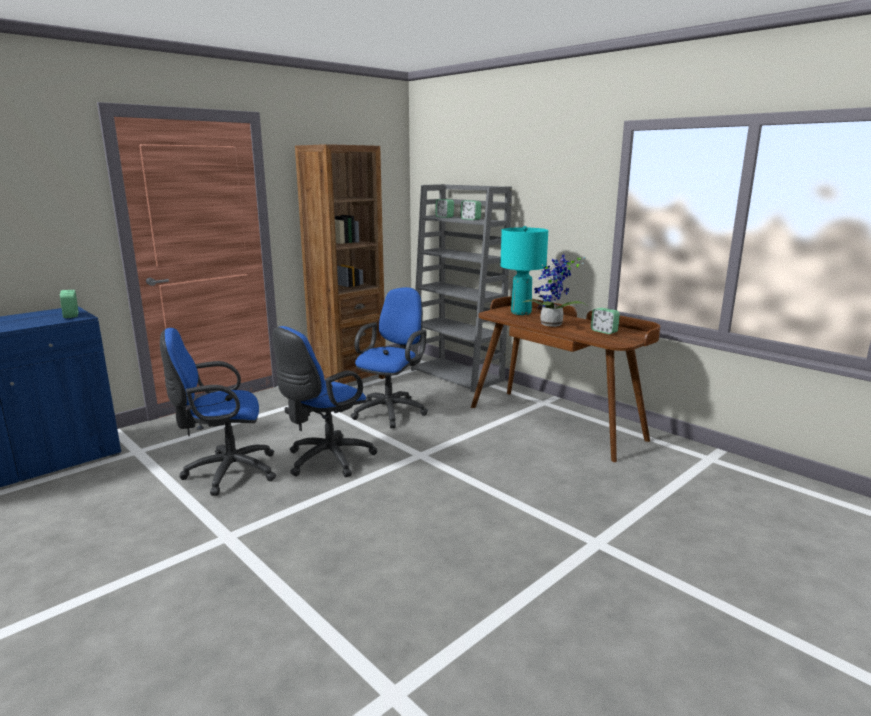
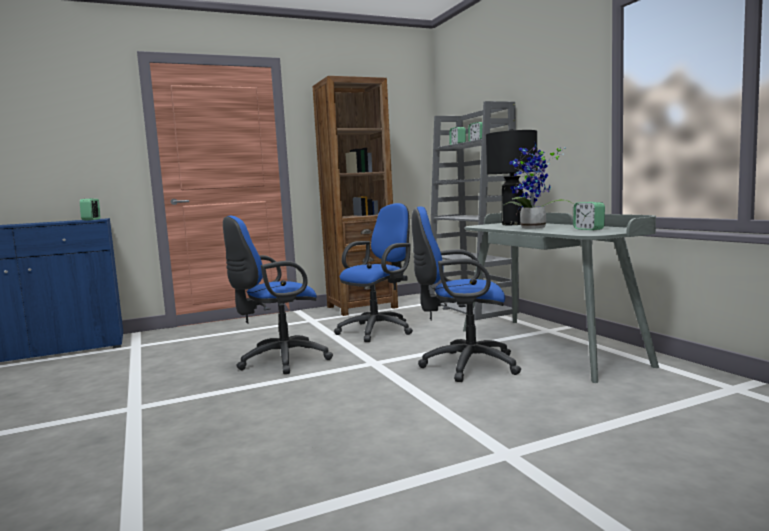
camera: 20 degrees right, 10 degrees down
blue office chair [160,328,276,496] -> blue office chair moved to [411,206,521,382]
brown desk [471,296,660,462] -> grey desk [463,213,659,383]
turquoise table lamp [500,226,548,315] -> black table lamp [486,129,538,225]

